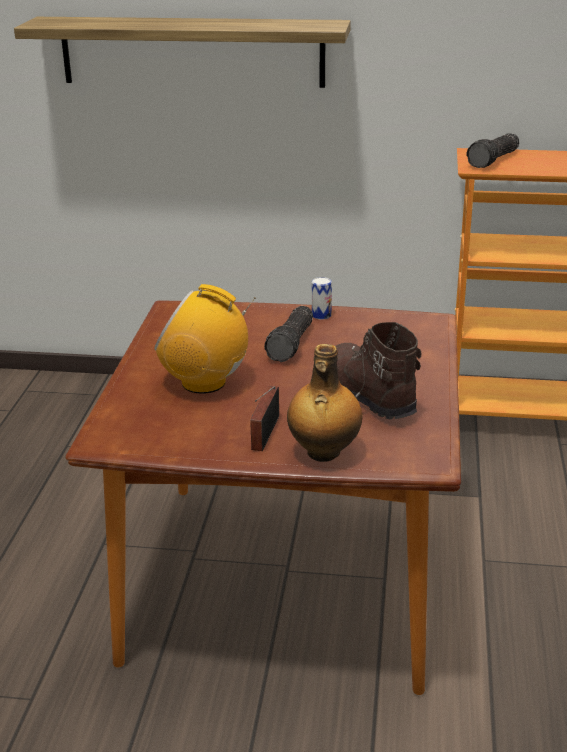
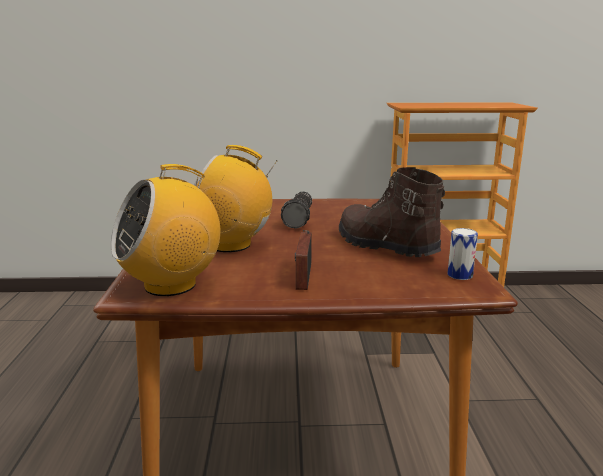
camera: 10 degrees left, 10 degrees down
shelf [14,17,351,88] -> none
bottle [287,344,363,462] -> none
can [312,277,332,319] -> can moved to [448,228,478,280]
flashlight [467,133,519,168] -> none
none -> radio [111,164,221,296]

